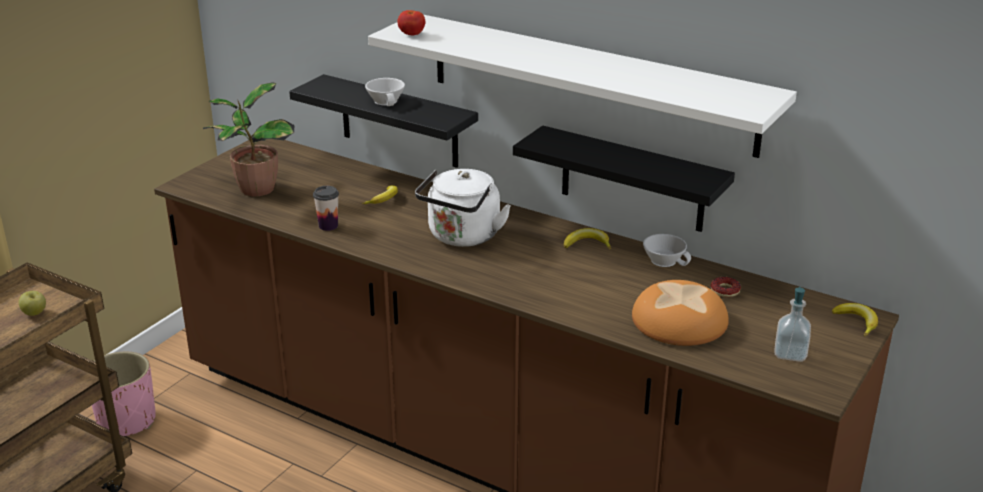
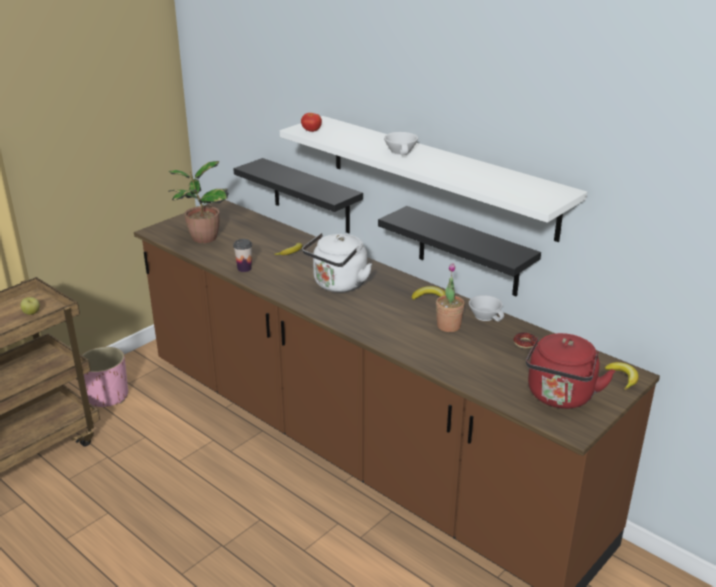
camera: 10 degrees right, 0 degrees up
white cup [365,78,405,106] -> white cup moved to [384,132,418,155]
bread [632,280,729,346] -> none
soap dispenser [774,287,811,362] -> red kettle [526,333,615,409]
none -> potted plant [436,263,465,332]

